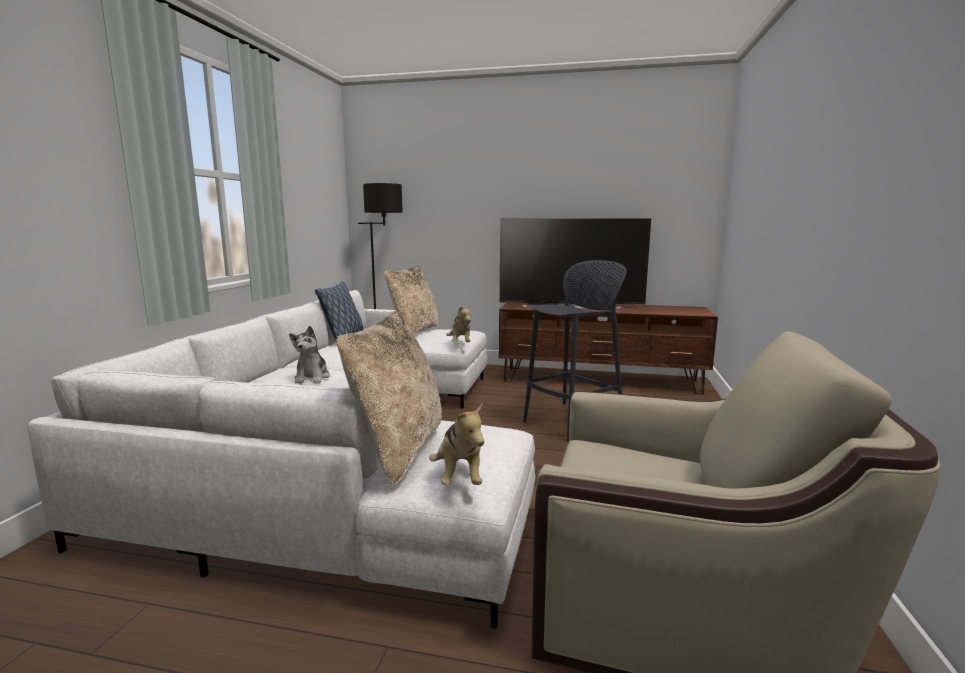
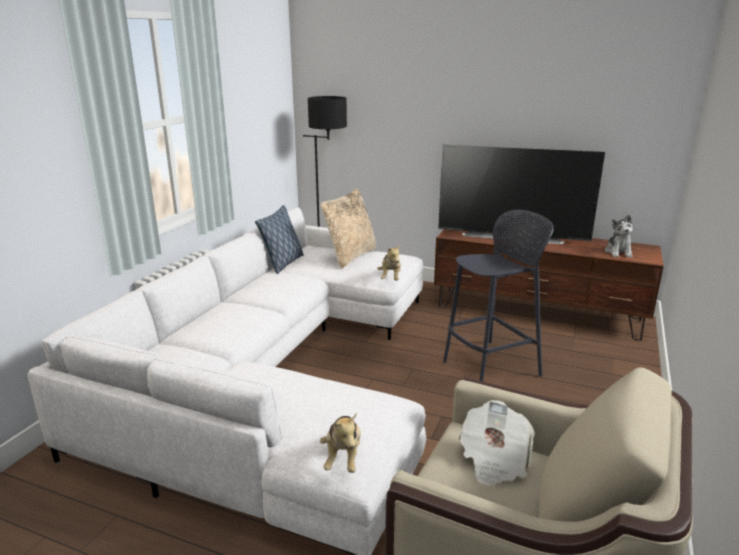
camera: 10 degrees right, 10 degrees up
plush toy [289,326,330,384] -> plush toy moved to [605,215,633,258]
beige pillow [336,311,442,485] -> none
none -> newspaper [459,400,535,485]

